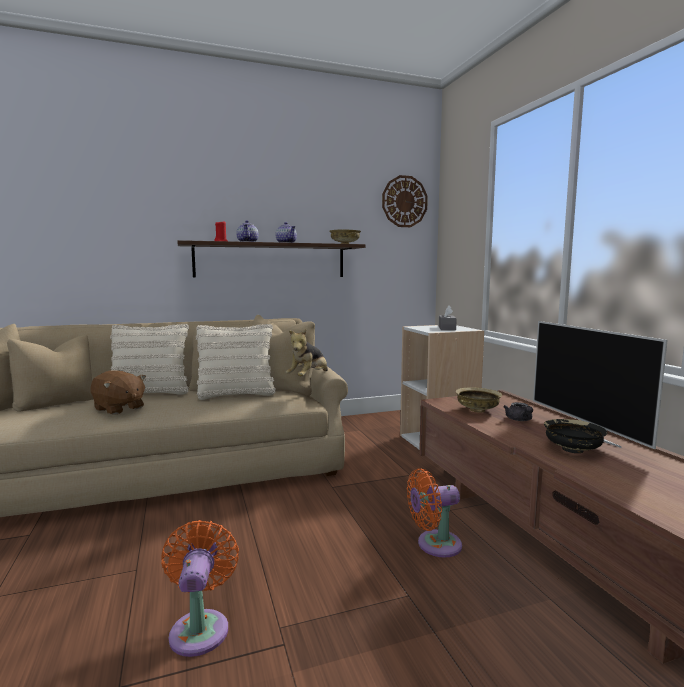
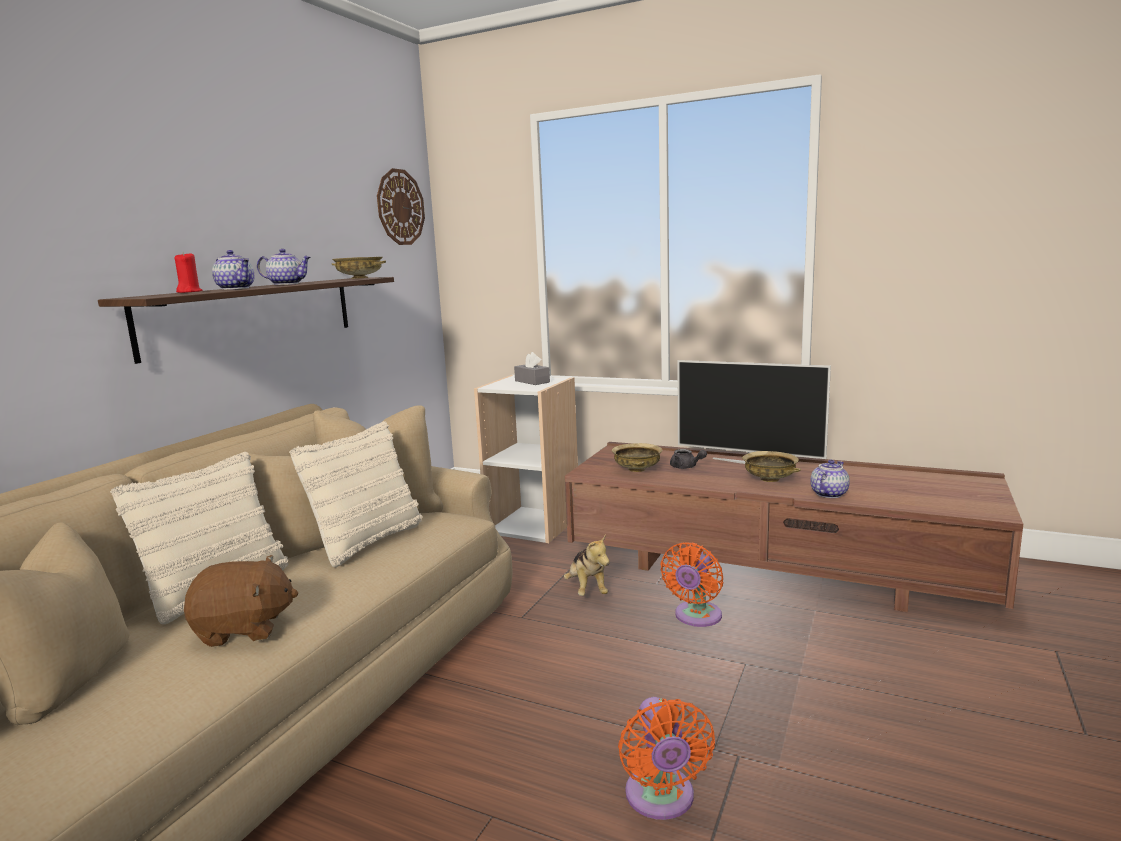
camera: 45 degrees left, 5 degrees up
orange fan [161,520,239,657] -> orange fan turned 135 degrees counterclockwise [618,697,715,820]
plush toy [286,329,328,376] -> plush toy moved to [564,534,610,596]
black bowl [544,419,608,453] -> beige bowl [742,451,801,482]
none -> teapot [810,460,850,498]

